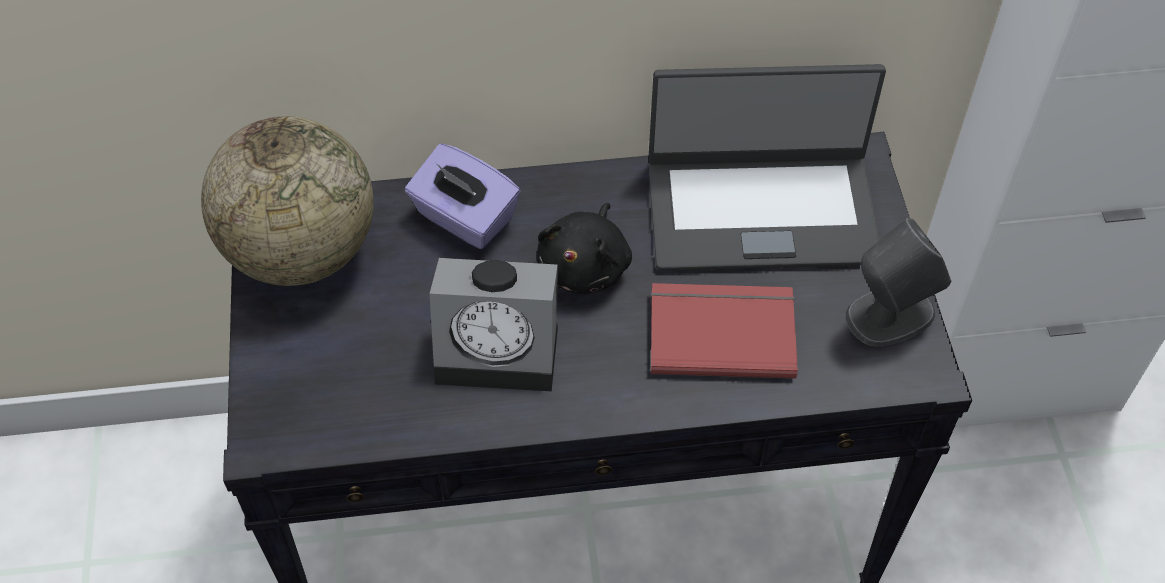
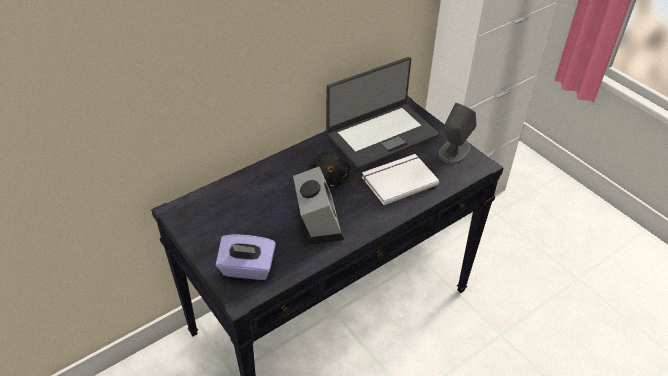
camera: 30 degrees left, 10 degrees down
globe [201,116,374,286] -> none
purple tissue box [405,144,520,249] -> purple tissue box moved to [216,235,276,280]
alarm clock [430,258,558,391] -> alarm clock turned 75 degrees counterclockwise [293,166,344,245]
red book [651,283,798,379] -> white book [362,154,439,205]

